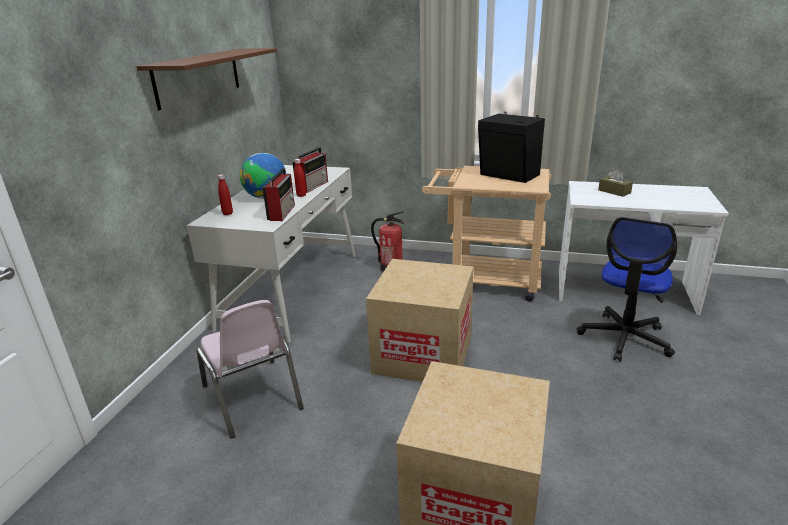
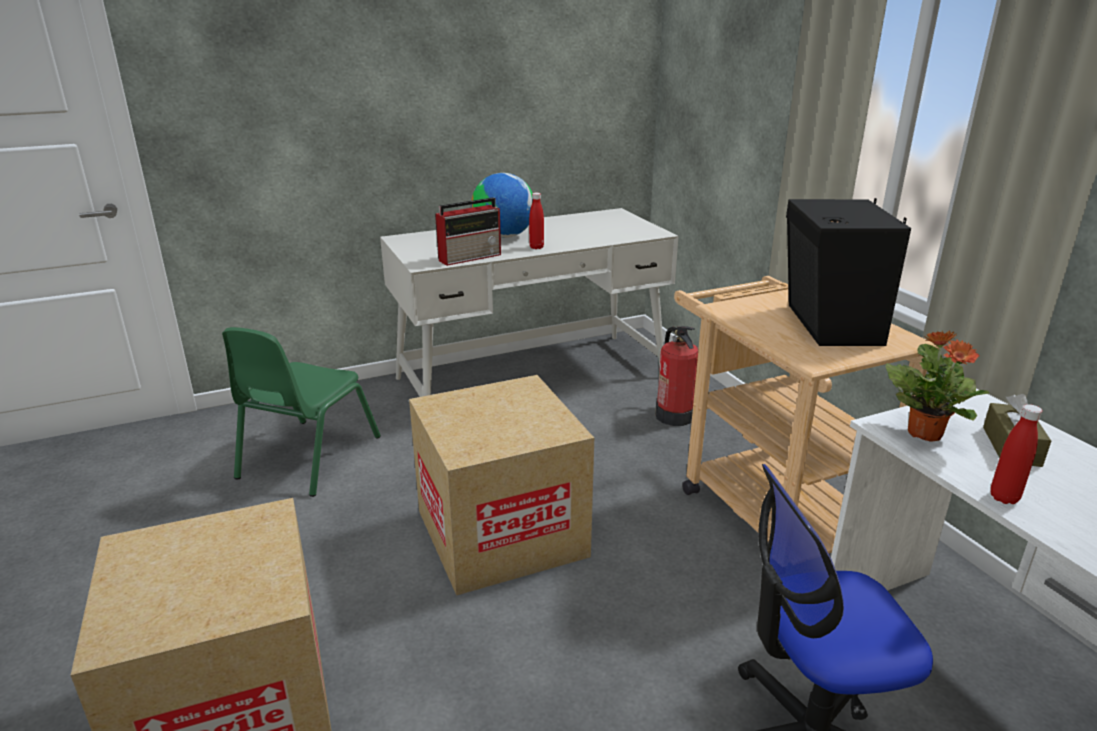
camera: 50 degrees right, 0 degrees up
brown shelf [136,48,278,110] -> none
pink chair [196,300,304,438] -> green chair [222,327,381,497]
red bottle [218,174,233,215] -> red bottle moved to [991,404,1043,504]
radio [292,147,328,193] -> none
none -> potted plant [885,331,990,442]

